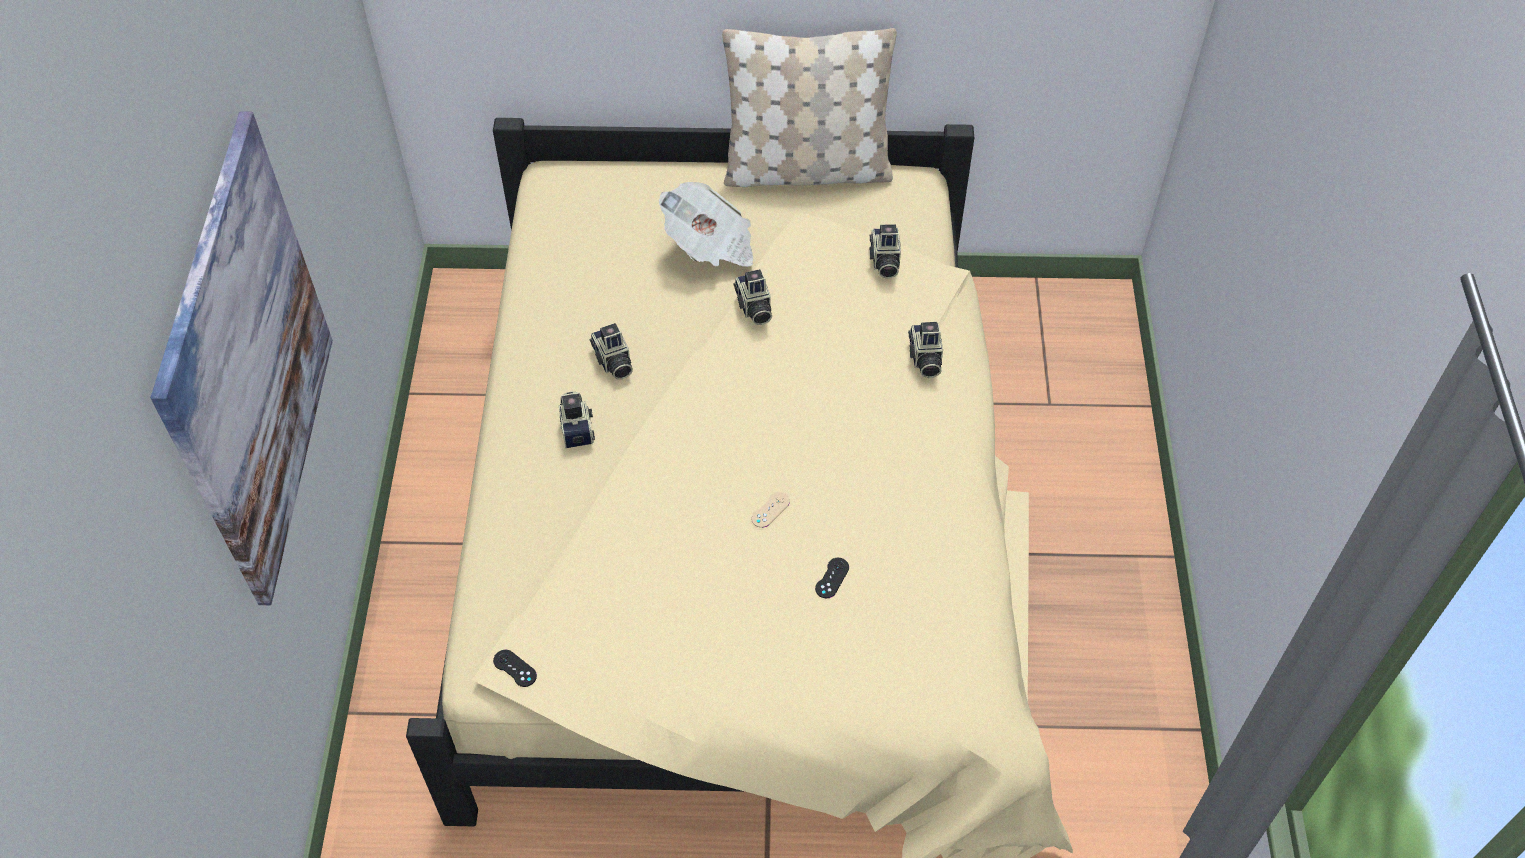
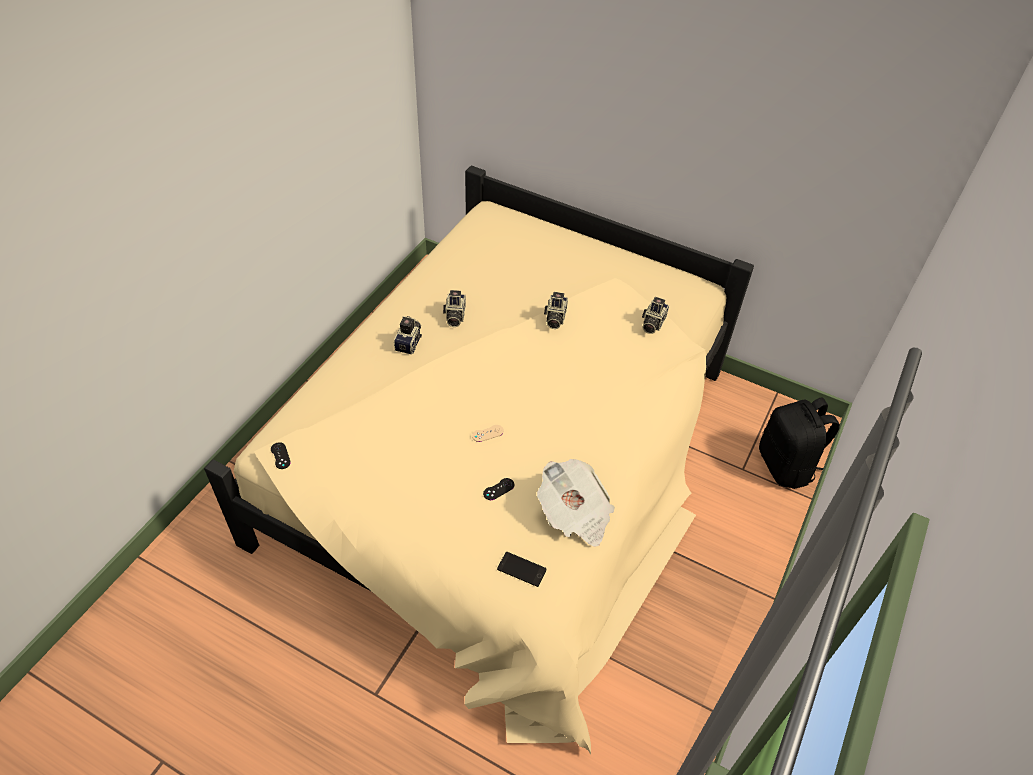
camera: 25 degrees right, 5 degrees down
picture [151,111,333,605] -> none
newspaper [659,182,753,267] -> newspaper moved to [537,459,615,547]
beige pillow [722,28,897,187] -> none
camera [908,322,943,378] -> none
none -> phone [497,552,546,587]
none -> black backpack [759,397,840,489]

